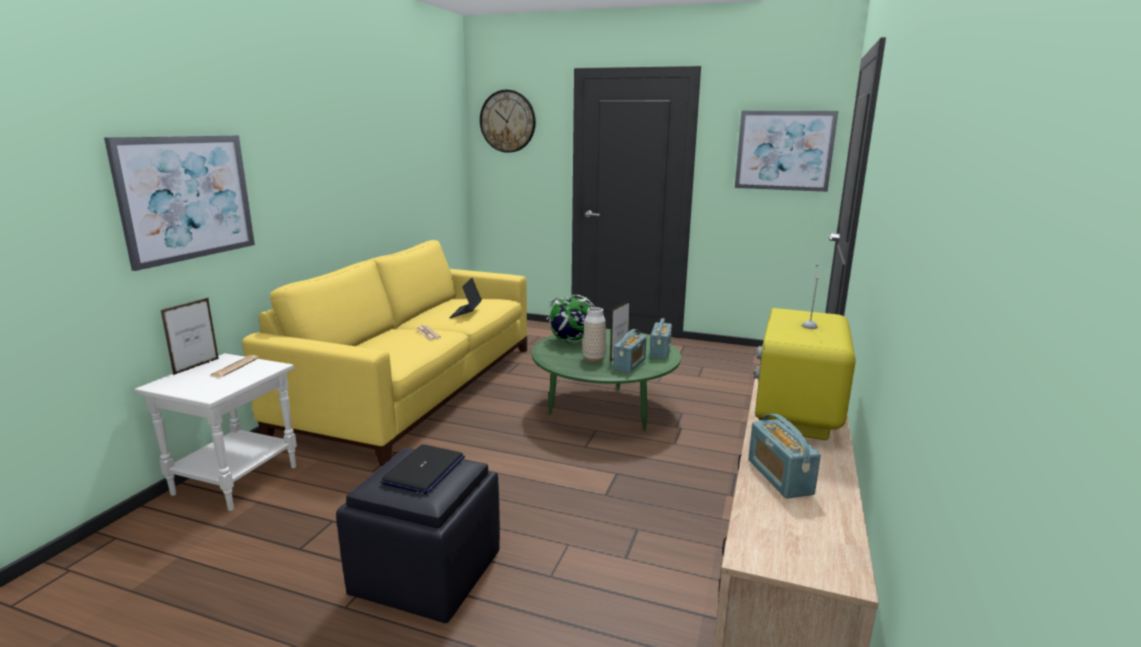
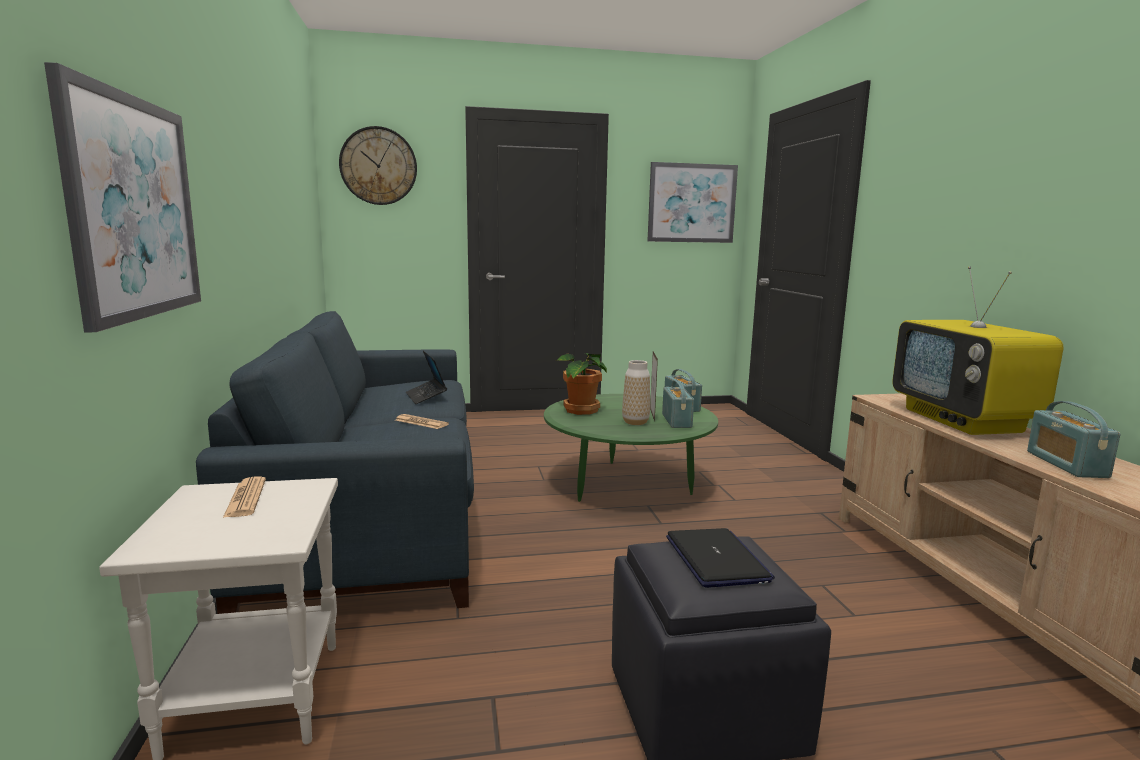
camera: 30 degrees left, 5 degrees down
picture frame [161,298,219,375] -> none
yellow sofa [242,240,527,466] -> blue sofa [196,311,474,614]
globe [547,295,595,343] -> potted plant [555,353,607,415]
radio [748,414,821,498] -> radio turned 45 degrees clockwise [1027,401,1121,478]

